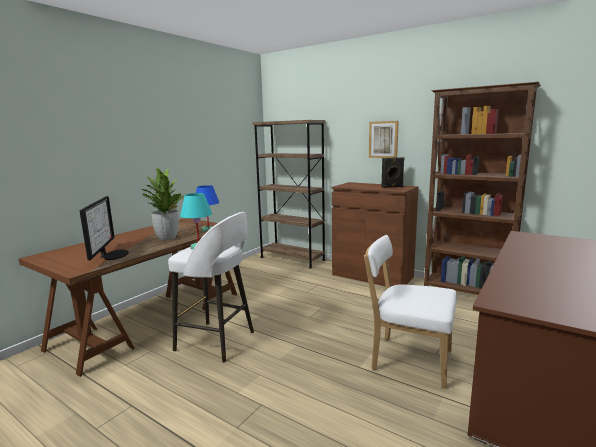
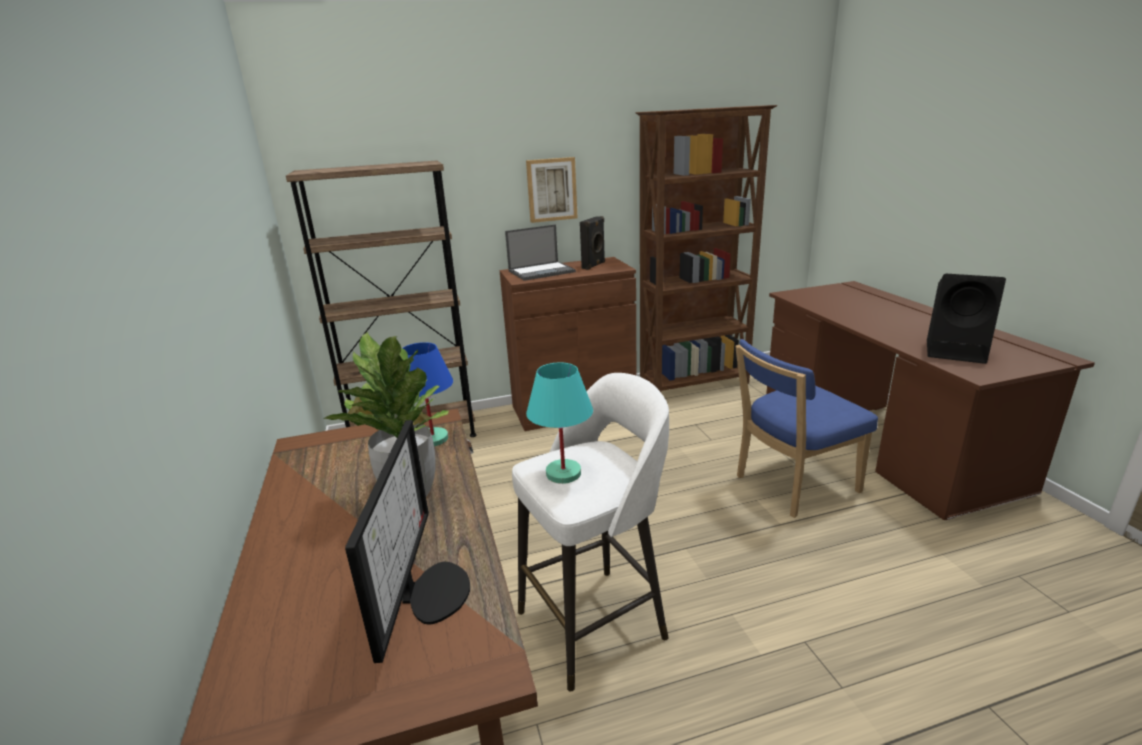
camera: 50 degrees left, 10 degrees up
monitor [79,196,129,260] -> monitor turned 60 degrees clockwise [345,420,470,663]
white chair [364,235,457,388] -> blue chair [735,339,878,518]
none -> laptop [505,224,576,281]
none -> black speaker [927,274,1006,364]

